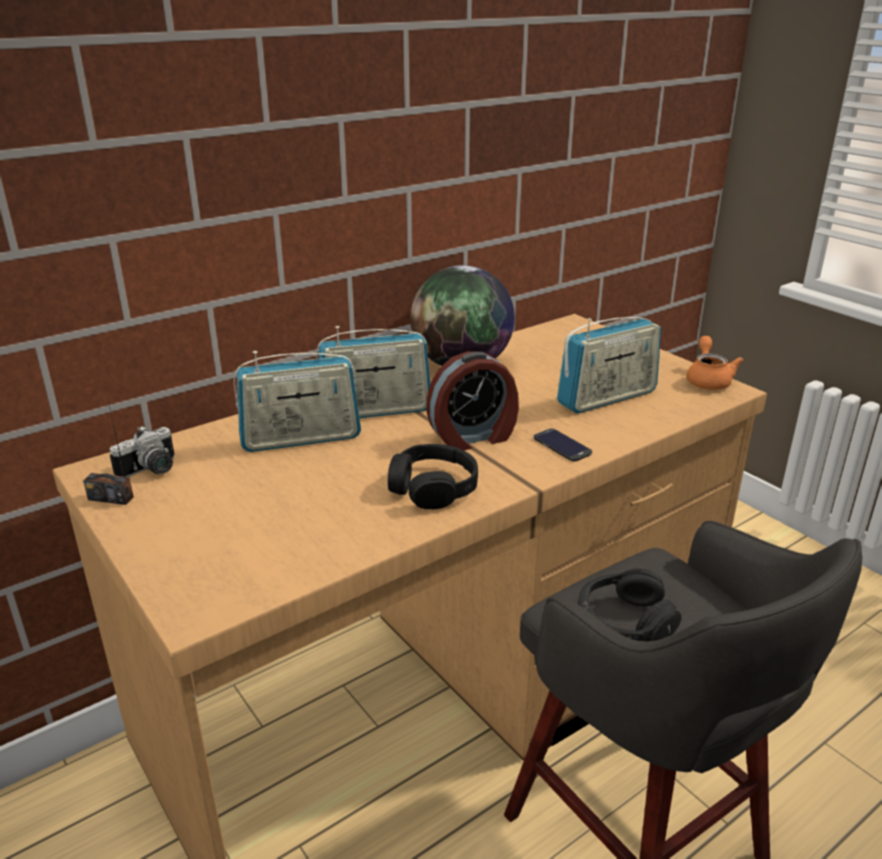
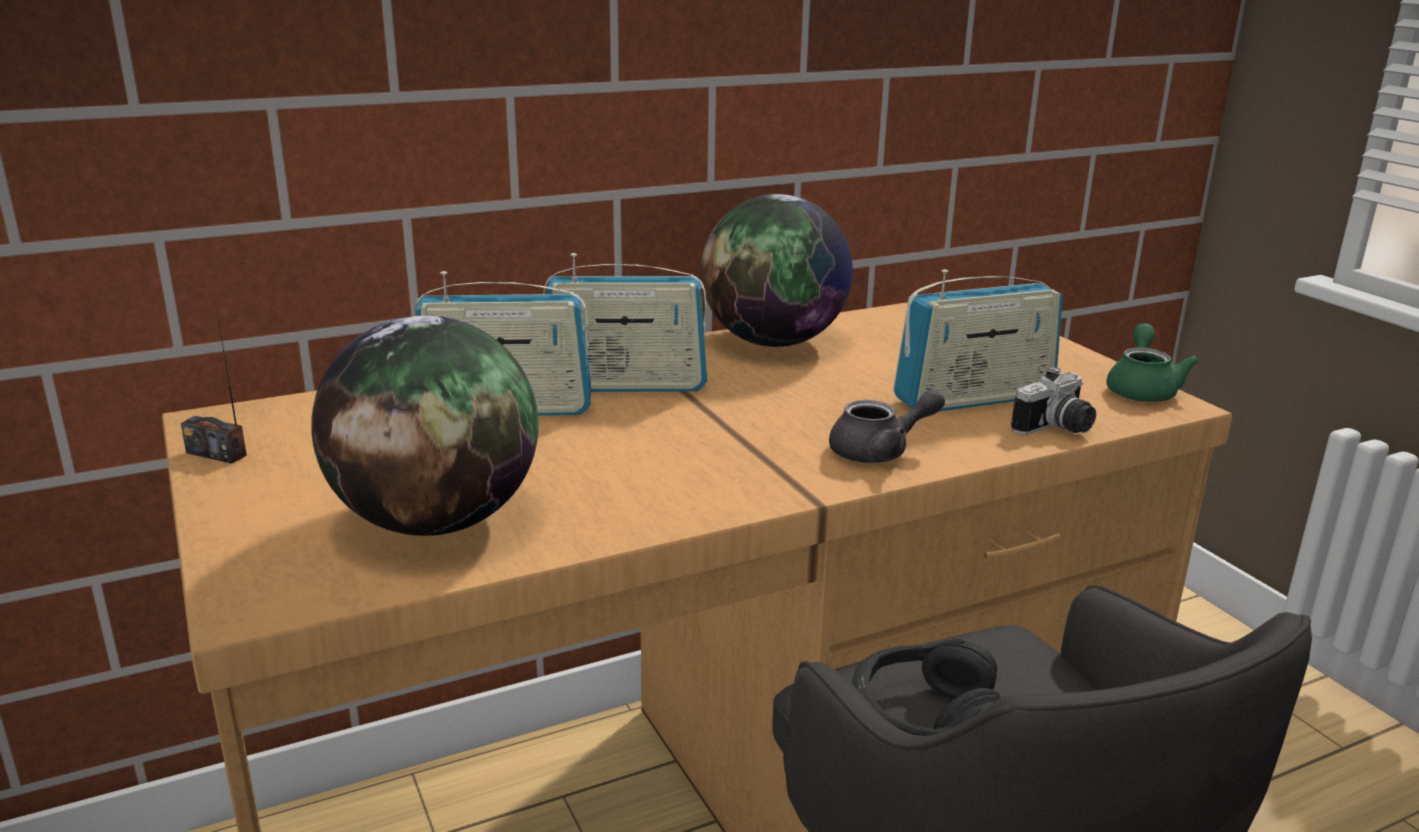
camera: 10 degrees right, 5 degrees down
camera [110,426,174,477] -> camera moved to [1011,366,1096,435]
black headphones [388,444,478,509] -> none
alarm clock [426,351,519,450] -> none
phone [534,428,592,462] -> grey teapot [829,389,945,463]
orange teapot [686,336,743,390] -> green teapot [1106,323,1199,402]
none -> globe [311,315,538,536]

